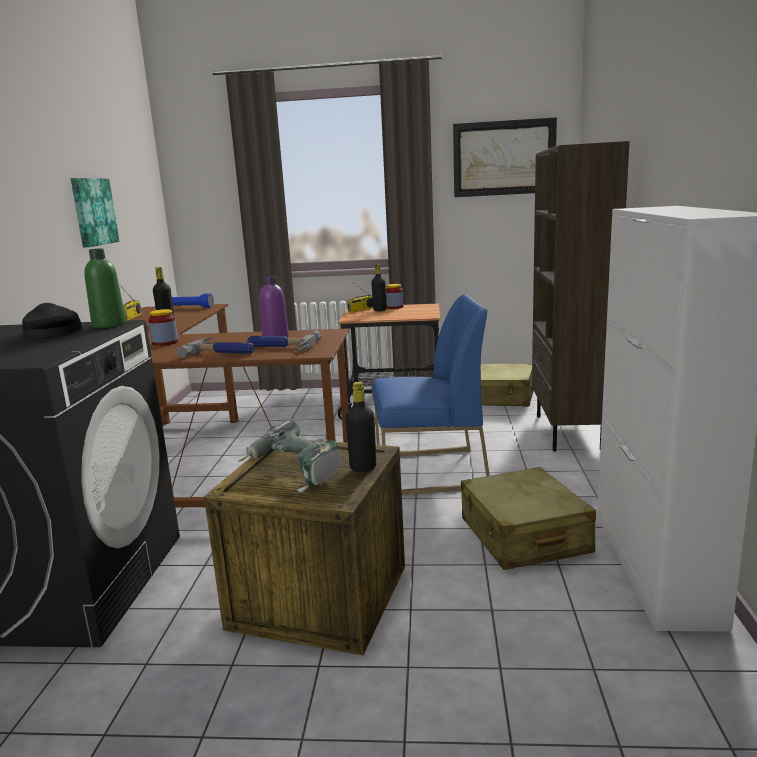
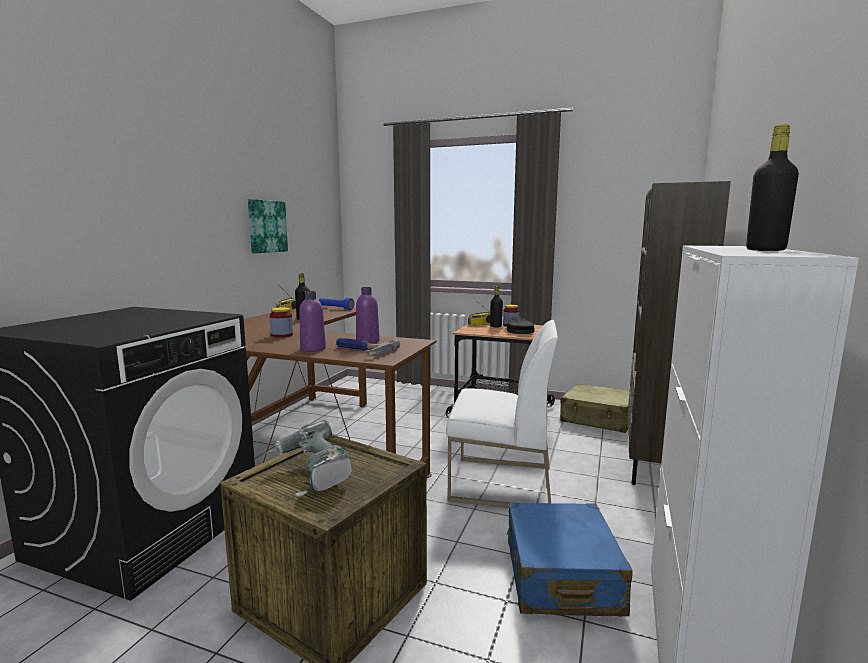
camera: 15 degrees right, 5 degrees down
black cap [22,303,82,338] -> black cap moved to [505,316,535,334]
green bottle [84,248,126,328] -> none
hammer [177,337,255,358] -> purple bottle [299,291,326,352]
black bottle [345,382,376,472] -> black bottle moved to [746,124,799,251]
blue chair [372,294,490,495] -> white chair [446,320,558,508]
picture [453,117,557,197] -> none
beige suitcase [461,467,596,570] -> blue suitcase [506,503,633,616]

